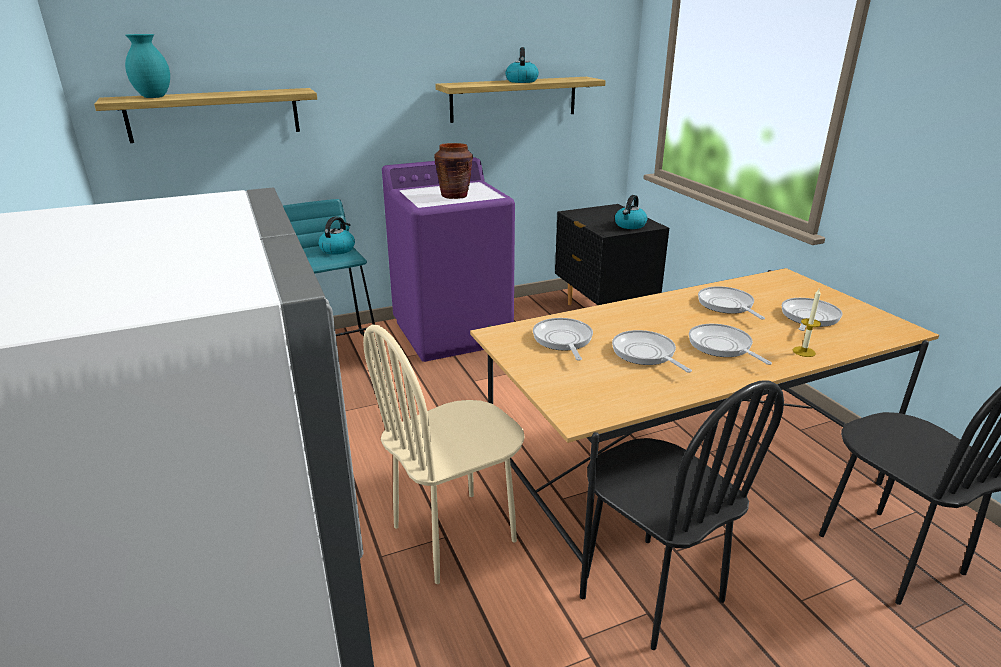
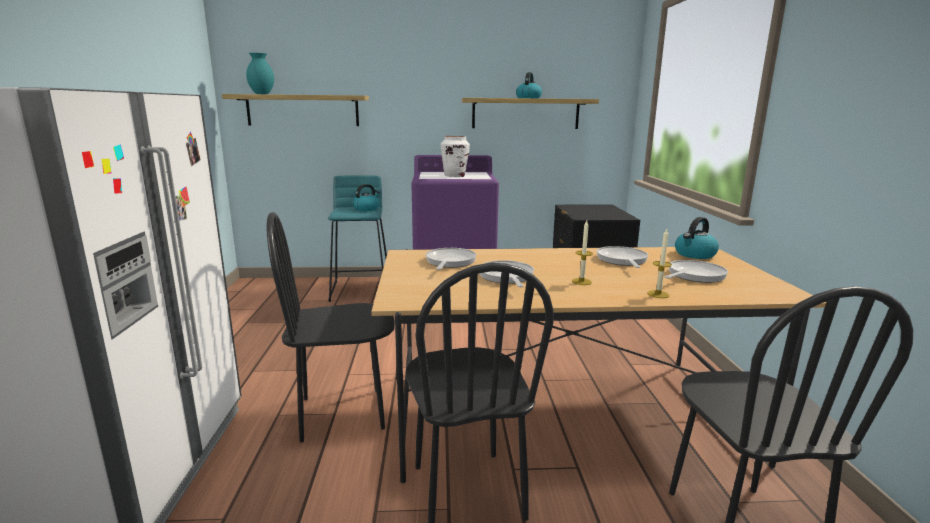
camera: 20 degrees right, 10 degrees down
beige chair [363,325,525,584] -> black chair [266,212,395,443]
brown vase [434,143,473,199] -> white vase [440,136,470,177]
kettle [615,195,647,229] -> kettle moved to [675,217,719,259]
frying pan [689,324,772,365] -> candle [572,220,593,285]

